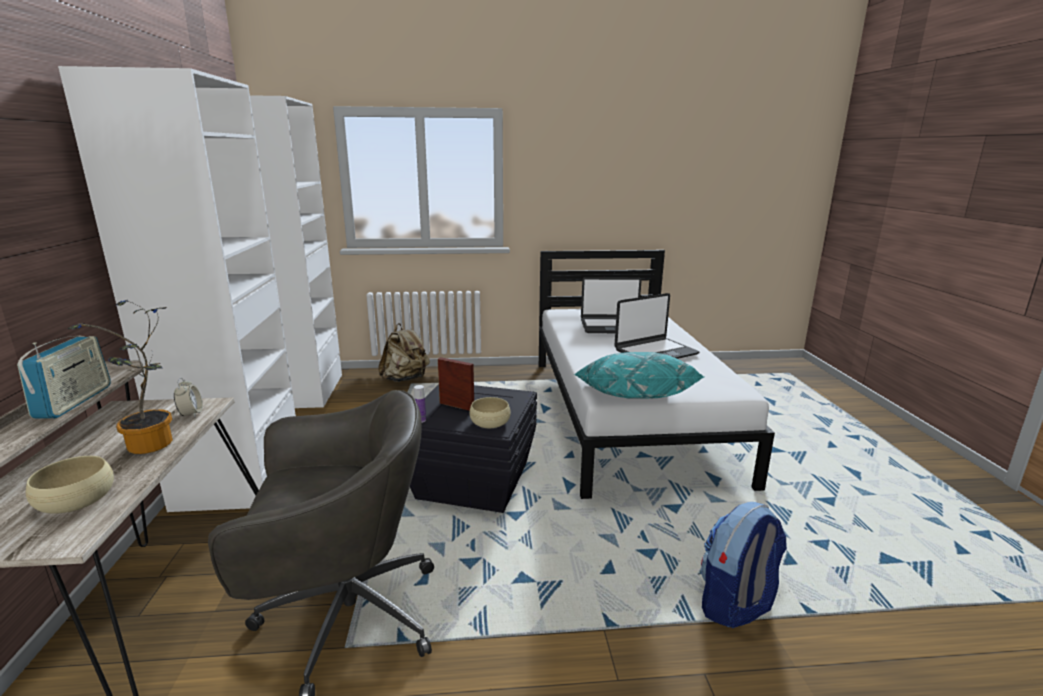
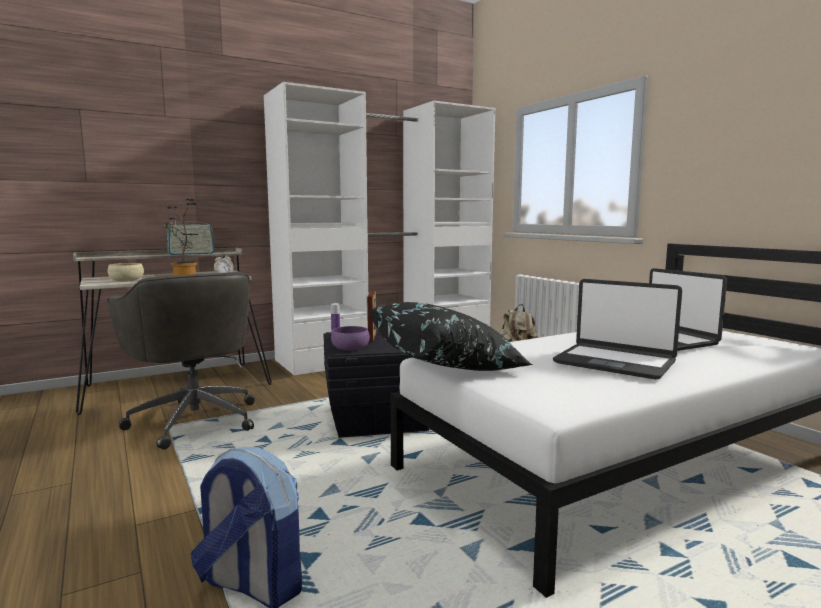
camera: 65 degrees right, 10 degrees down
beige bowl [469,397,511,428] -> purple bowl [331,326,370,351]
turquoise pillow [574,352,704,399] -> black pillow [368,302,532,371]

